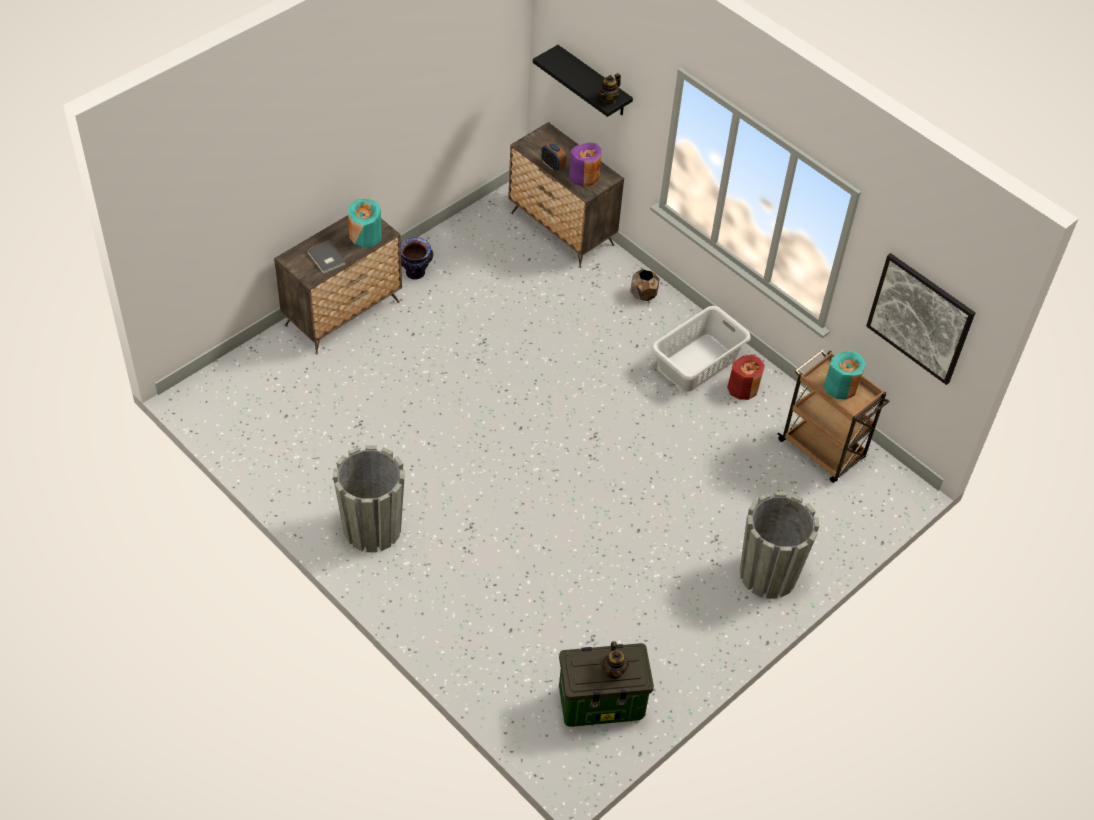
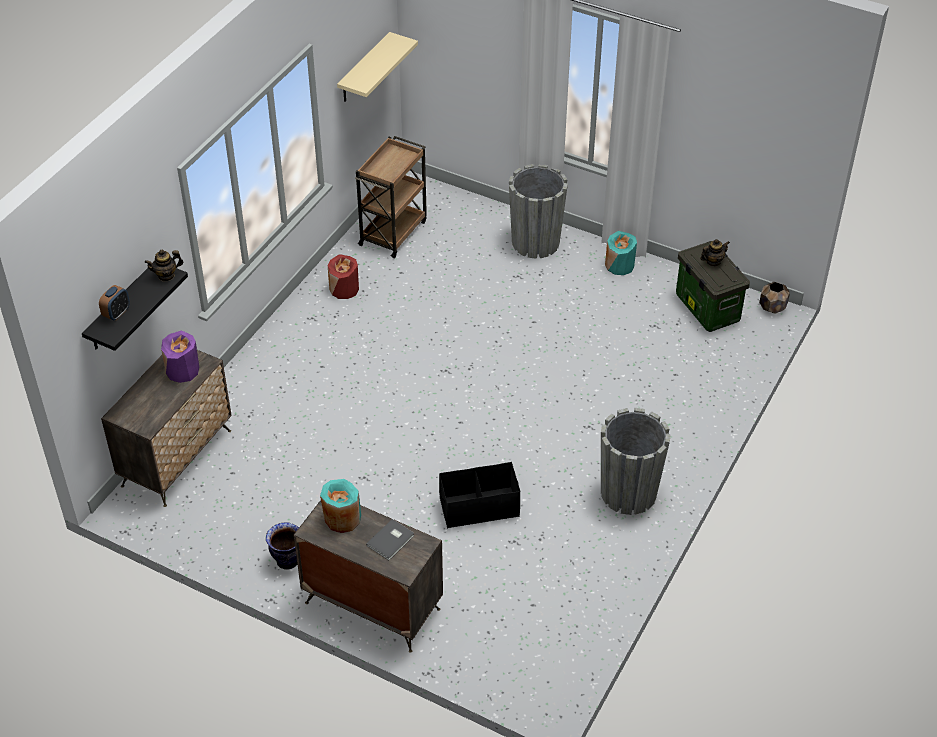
camera: 105 degrees left, 5 degrees down
alarm clock [541,142,566,172] -> alarm clock moved to [99,285,130,320]
teapot [598,73,621,105] -> teapot turned 135 degrees clockwise [145,250,184,281]
brown planter [630,269,660,301] -> brown planter moved to [759,282,790,314]
grey laundry basket [652,306,751,391] -> none
turquoise vase [824,351,866,400] -> turquoise vase moved to [605,231,637,275]
picture [866,253,975,385] -> beige shelf [337,32,418,102]
none -> black storage box [439,462,521,528]

